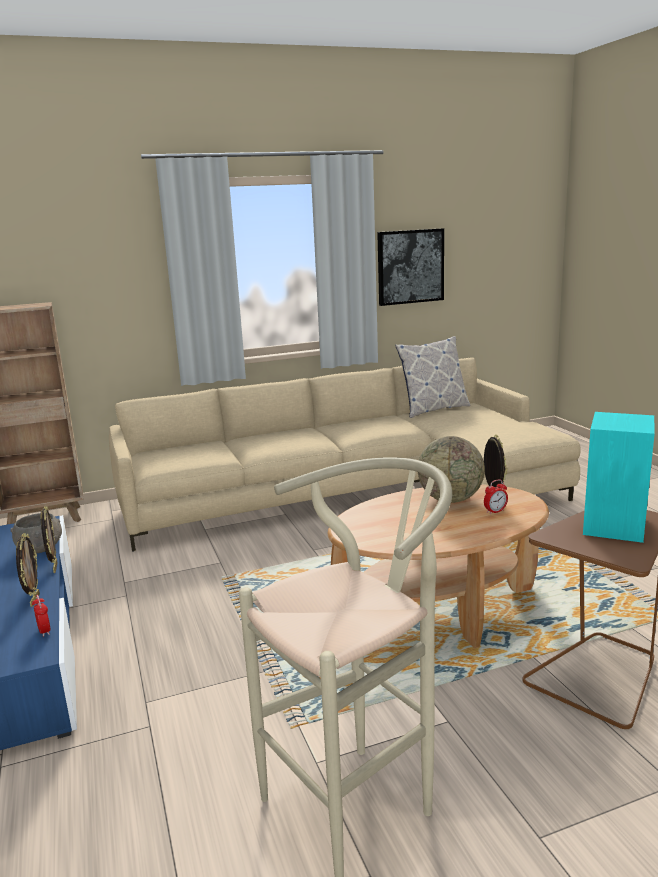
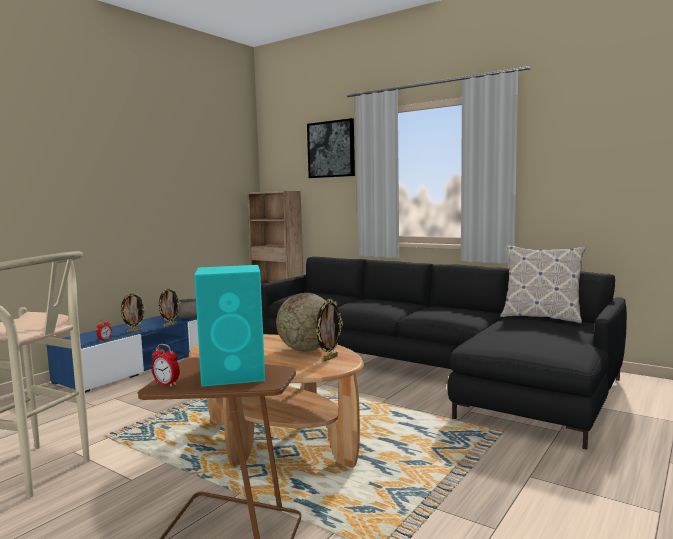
camera: 55 degrees right, 10 degrees down
beige sofa [109,358,581,552] -> black sofa [261,257,627,450]
picture [377,228,444,306] -> picture moved to [307,118,355,178]
alarm clock [484,480,508,514] -> alarm clock moved to [151,344,180,387]

